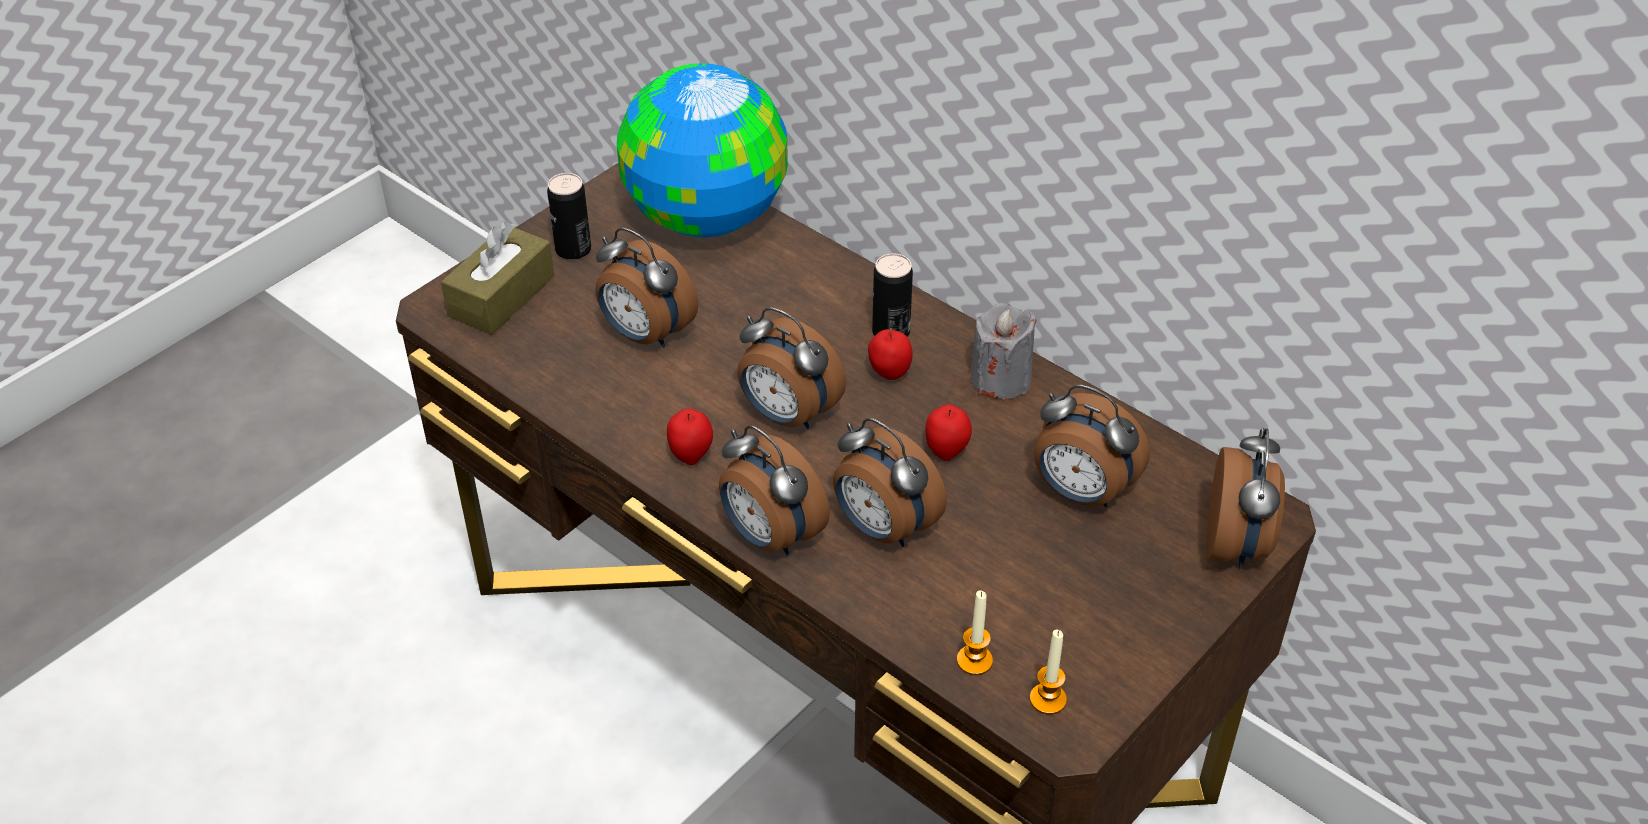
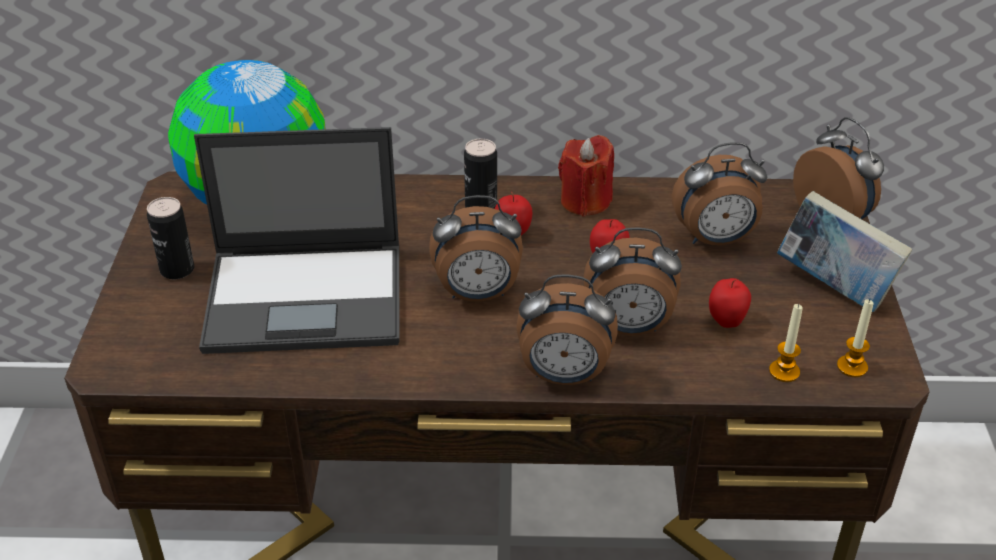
camera: 40 degrees left, 5 degrees down
brown tissue box [441,221,555,335] -> none
alarm clock [596,228,698,348] -> laptop [194,127,400,354]
apple [667,408,713,465] -> apple moved to [709,278,751,328]
grey candle [970,303,1037,399] -> red candle [558,135,614,217]
none -> book [777,191,912,312]

